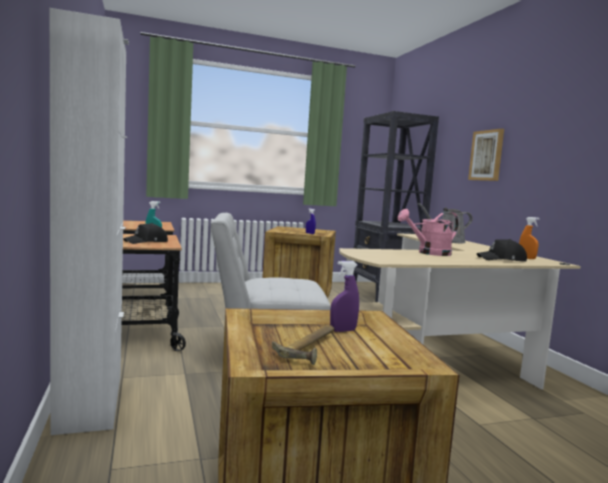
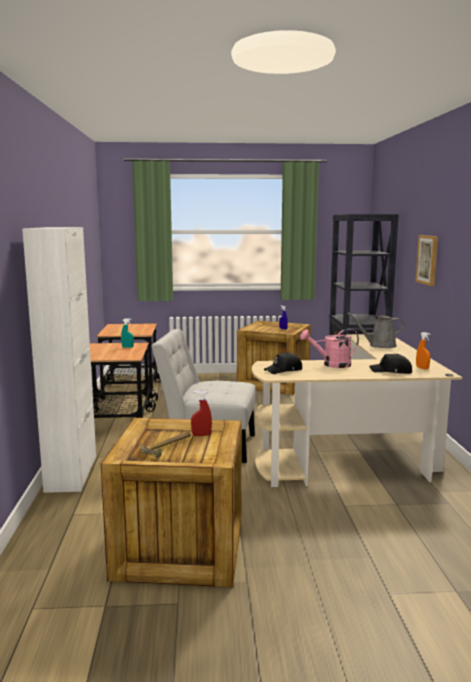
camera: 15 degrees right, 5 degrees up
black cap [123,223,168,244] -> black cap moved to [264,352,302,374]
purple spray bottle [330,261,359,332] -> red spray bottle [191,390,212,436]

